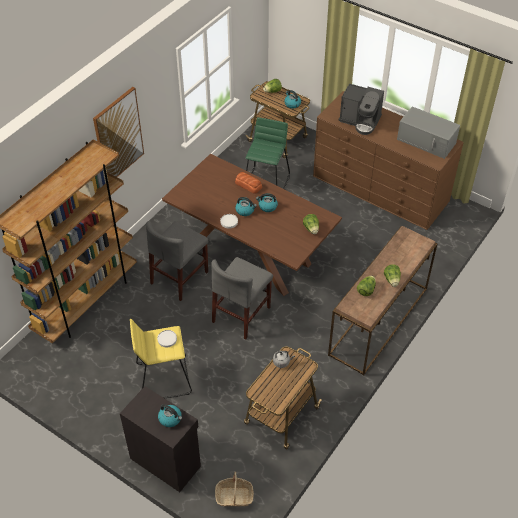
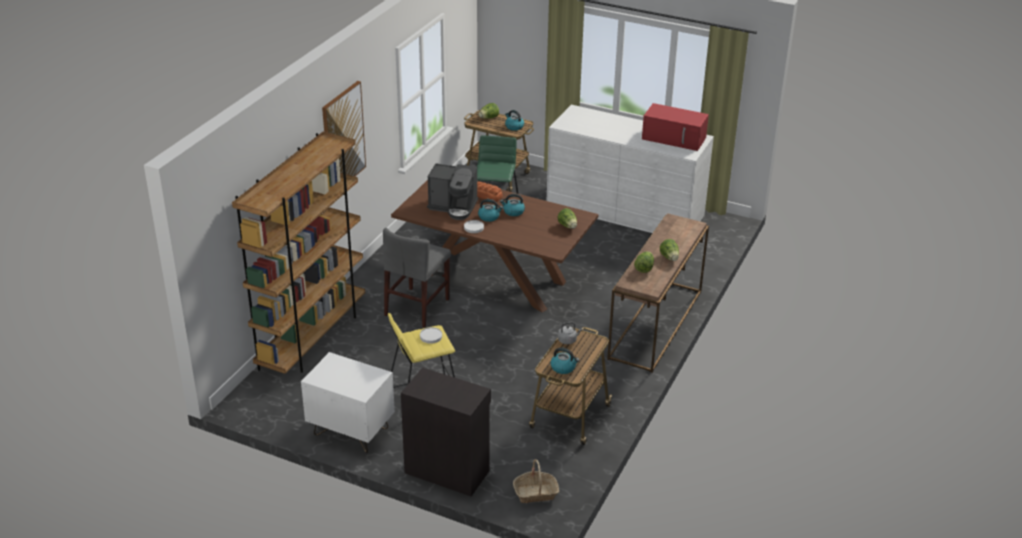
camera: 10 degrees left, 15 degrees down
kettle [158,404,182,427] -> kettle moved to [551,347,579,374]
grey chair [211,257,273,339] -> none
brown dresser [313,91,464,230] -> white dresser [547,105,714,233]
coffee machine [338,83,384,135] -> coffee machine moved to [427,163,478,220]
grey microwave [397,106,460,159] -> red microwave [642,103,709,151]
none -> white nightstand [301,352,395,453]

